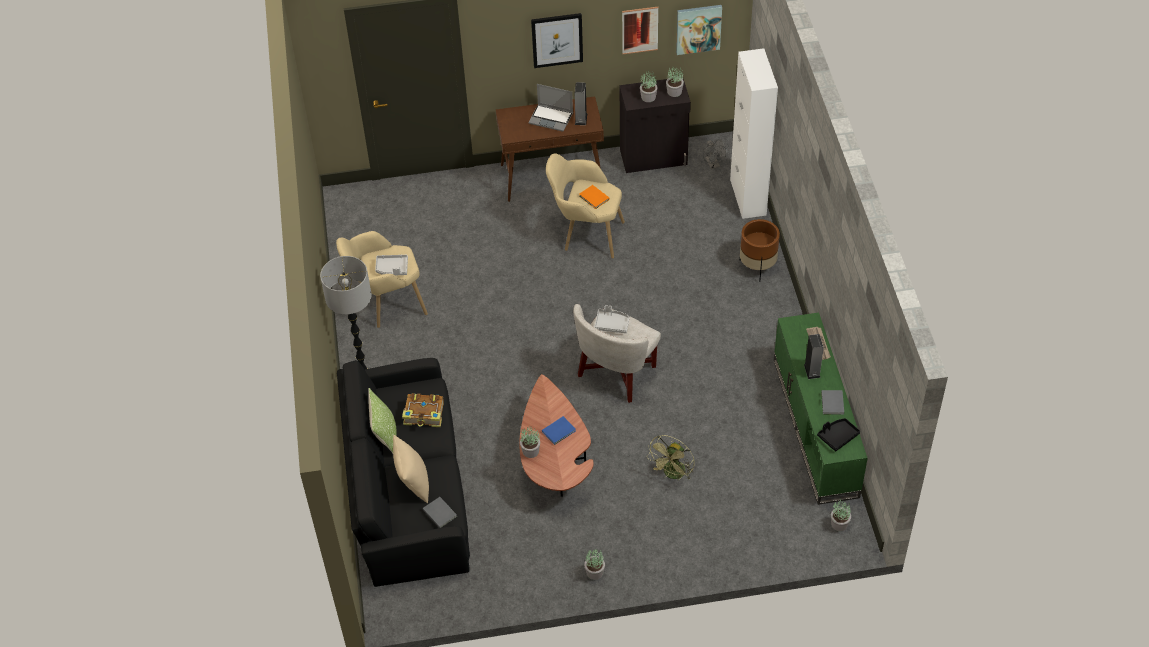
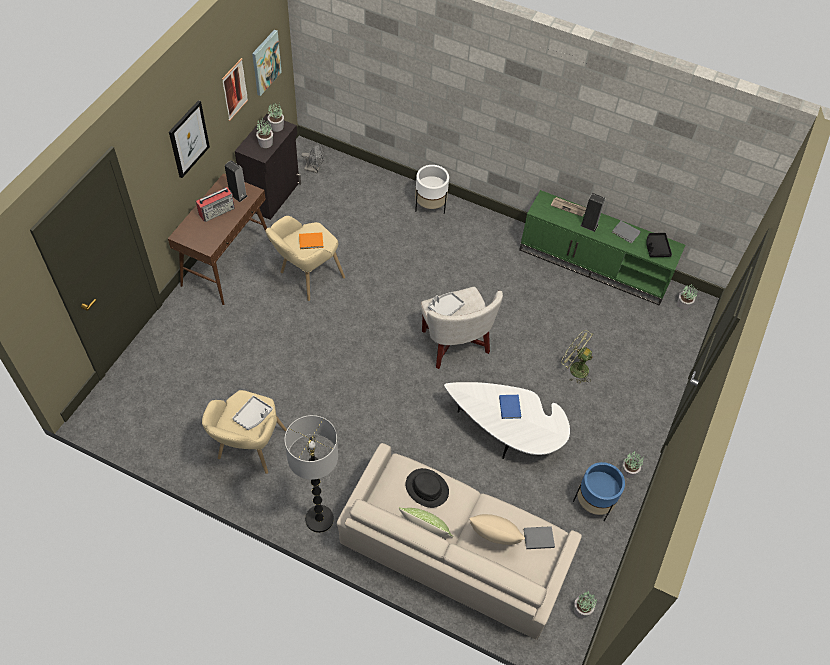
camera: 60 degrees left, 5 degrees up
black sofa [337,358,470,587] -> beige sofa [337,443,582,639]
book [402,393,444,427] -> black hat [405,468,449,508]
brown coffee table [519,374,594,497] -> white coffee table [444,382,570,459]
potted plant [520,426,540,458] -> potted plant moved to [574,592,597,618]
laptop [528,84,573,132] -> radio [196,187,235,222]
green fan [647,435,695,480] -> green fan turned 150 degrees clockwise [561,330,593,384]
white cabinet [730,48,778,219] -> none
brown planter [740,219,780,282] -> white planter [415,165,449,214]
none -> blue planter [573,462,625,521]

